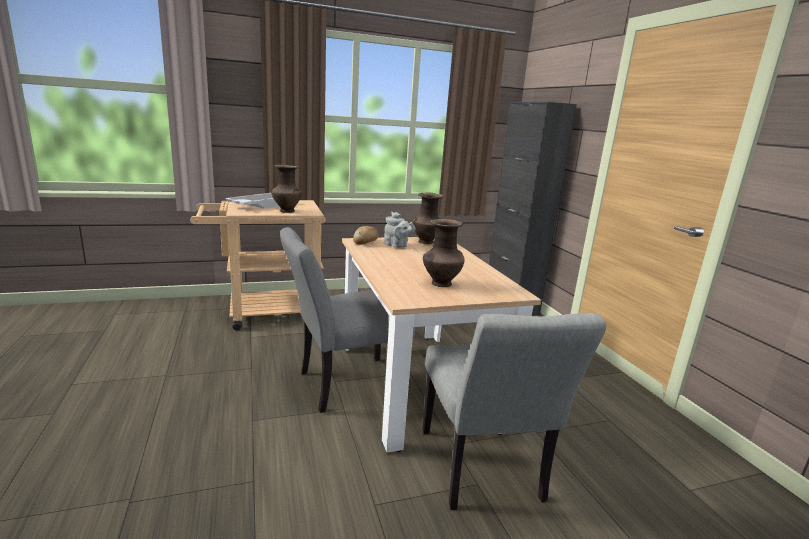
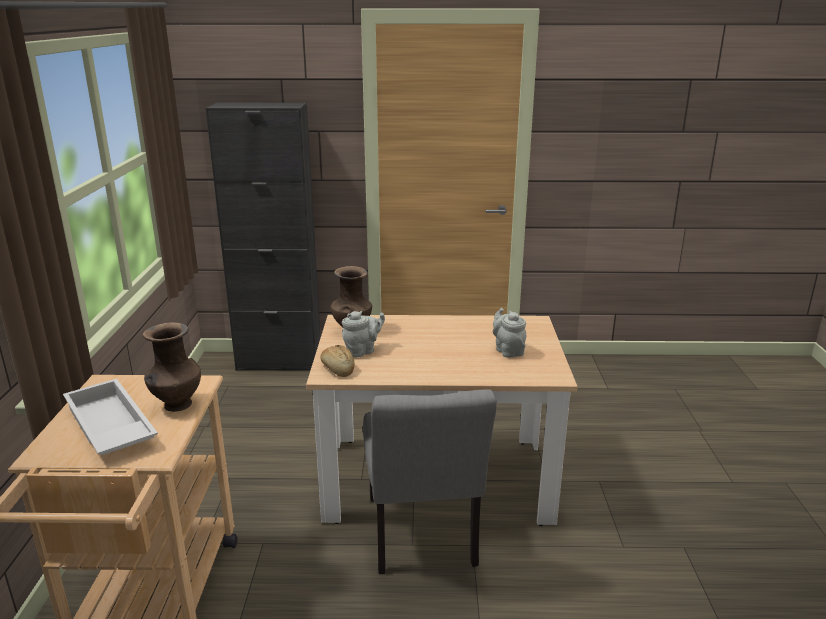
camera: 70 degrees left, 5 degrees up
grey chair [422,313,606,510] -> none
brown vase [423,219,465,287] -> grey teapot [493,308,527,358]

